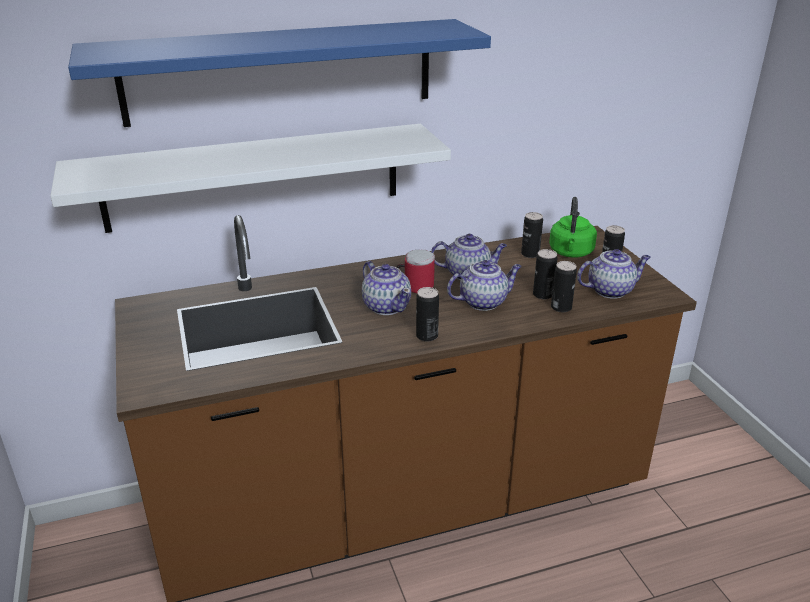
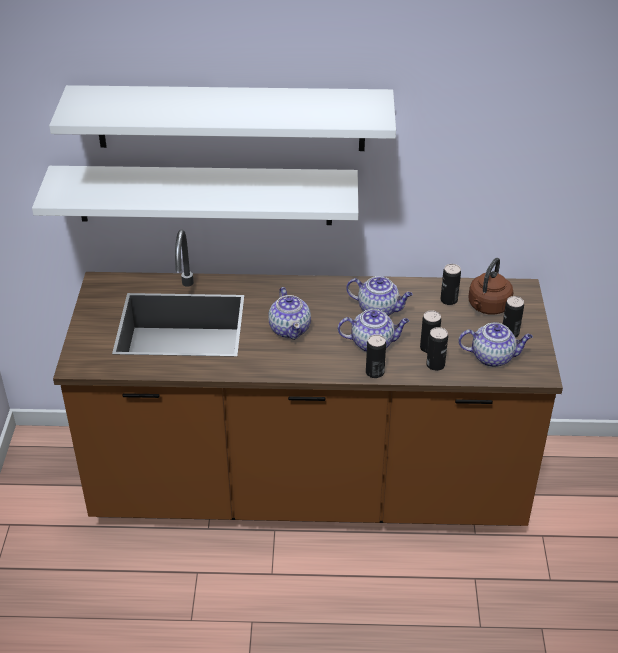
camera: 20 degrees right, 10 degrees up
blue shelf [68,19,491,127] -> white shelf [49,85,396,151]
mug [396,250,435,293] -> none
can [416,287,439,342] -> can moved to [366,334,386,378]
green kettle [549,197,597,258] -> brown kettle [468,258,513,315]

